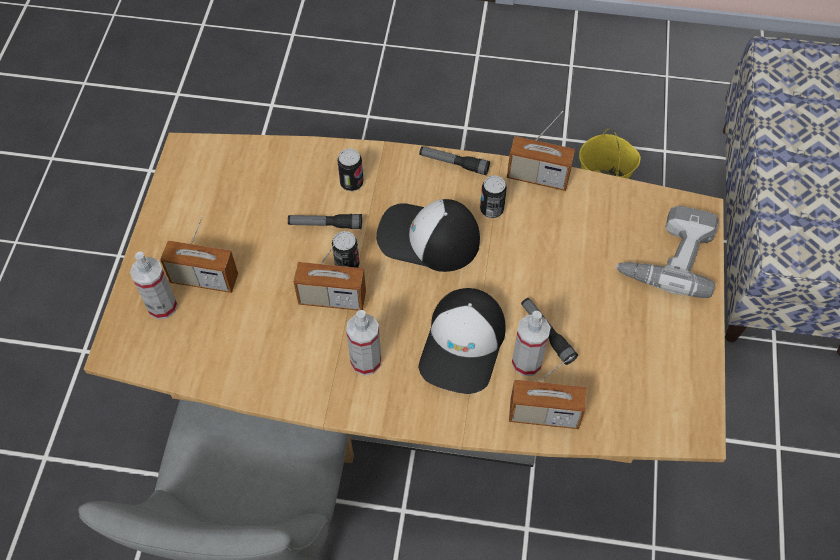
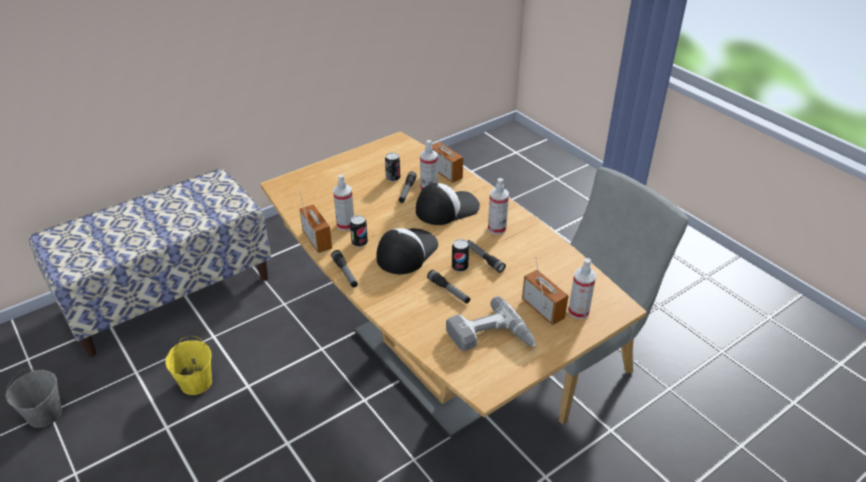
camera: 135 degrees left, 20 degrees down
radio [294,235,366,310] -> flashlight [467,240,506,273]
can [337,148,364,191] -> can moved to [385,153,400,182]
cap [376,199,480,272] -> cap turned 120 degrees counterclockwise [377,228,438,274]
power drill [615,206,719,298] -> power drill moved to [446,296,536,351]
none -> grey bucket [5,369,62,428]
none -> spray bottle [333,175,354,231]

